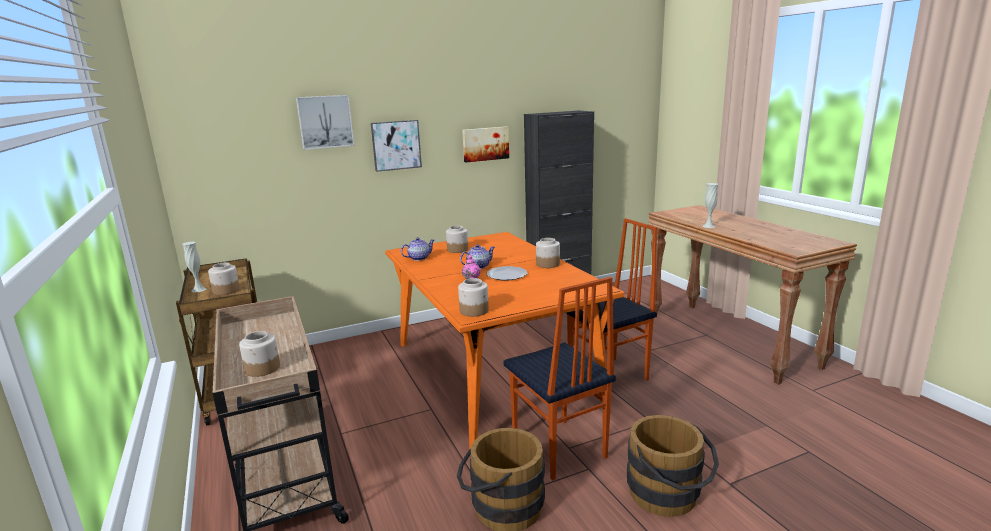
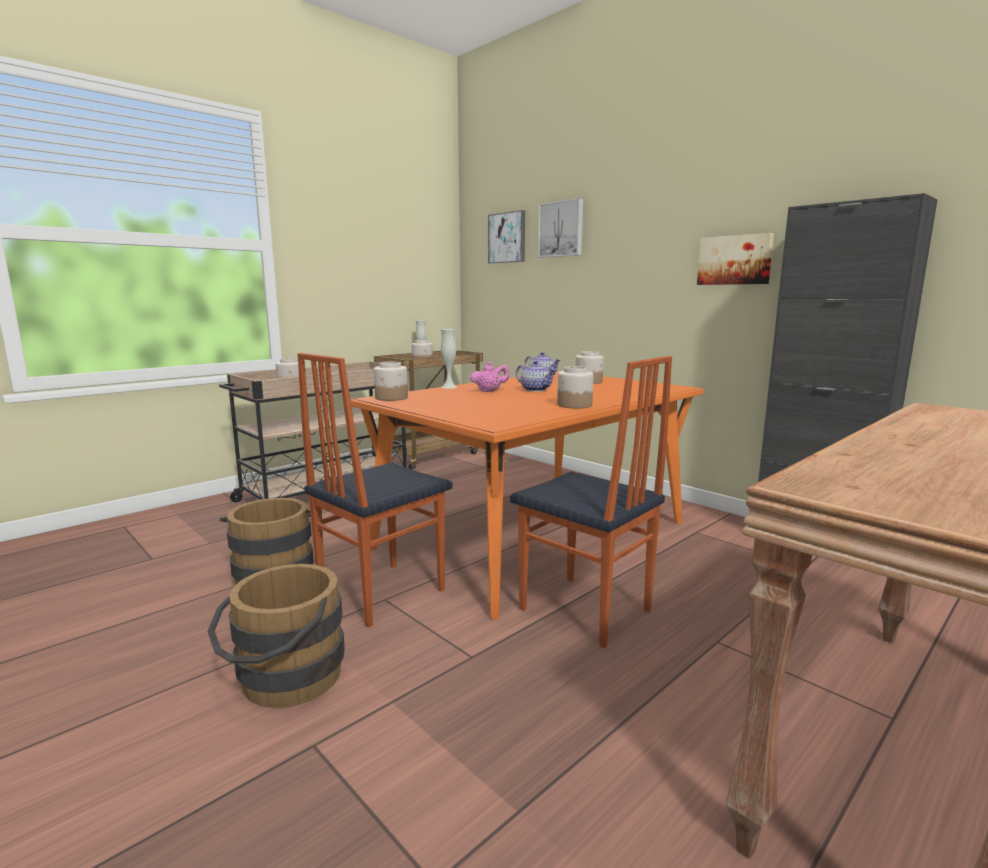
camera: 70 degrees right, 5 degrees down
picture [371,120,422,172] -> picture moved to [488,210,525,264]
plate [487,266,527,281] -> none
white vase [703,183,718,228] -> white vase moved to [441,329,457,389]

